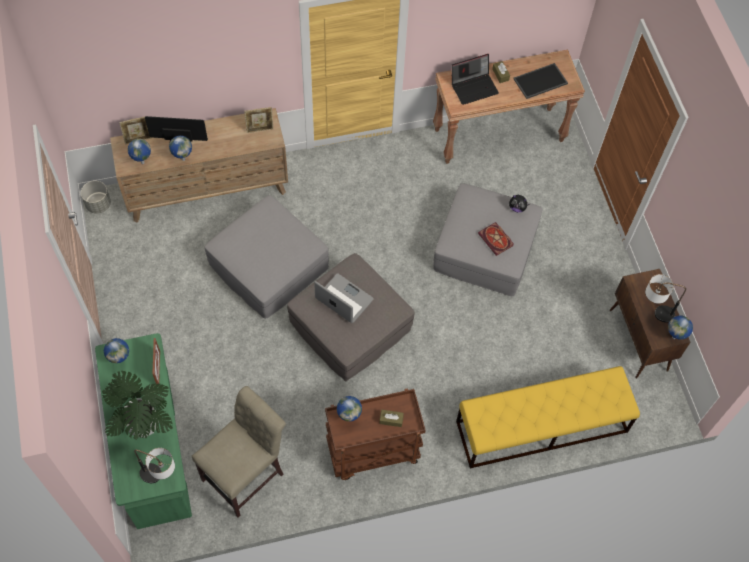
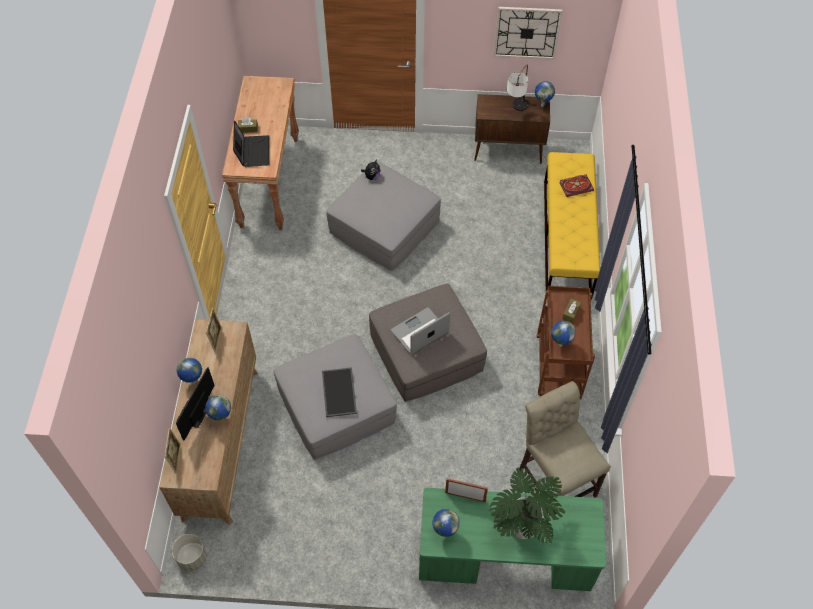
camera: 70 degrees left, 5 degrees down
globe [128,139,151,164] -> globe moved to [177,358,202,383]
table lamp [134,448,175,483] -> none
book [478,222,514,256] -> book moved to [559,174,594,197]
tray [513,63,568,99] -> tray moved to [322,367,357,417]
none -> wall clock [494,7,562,60]

